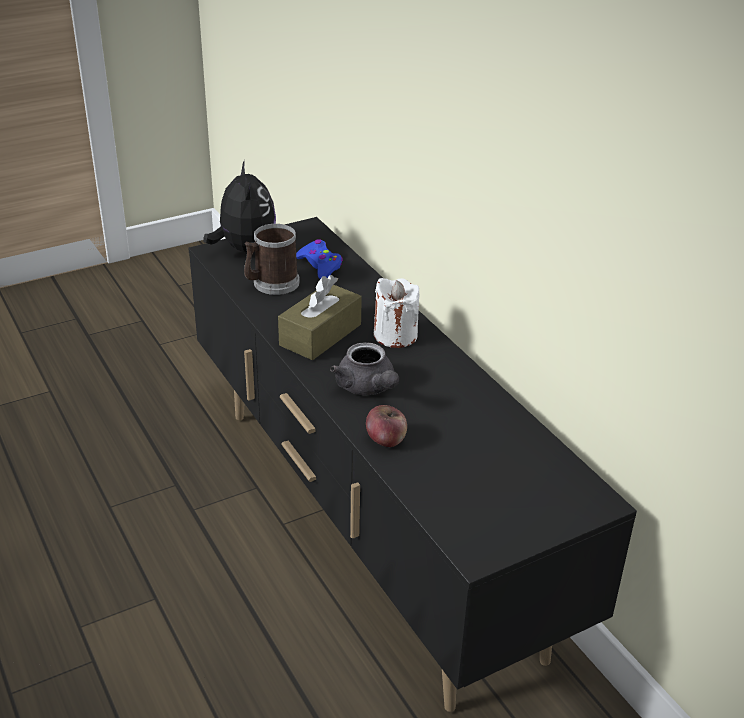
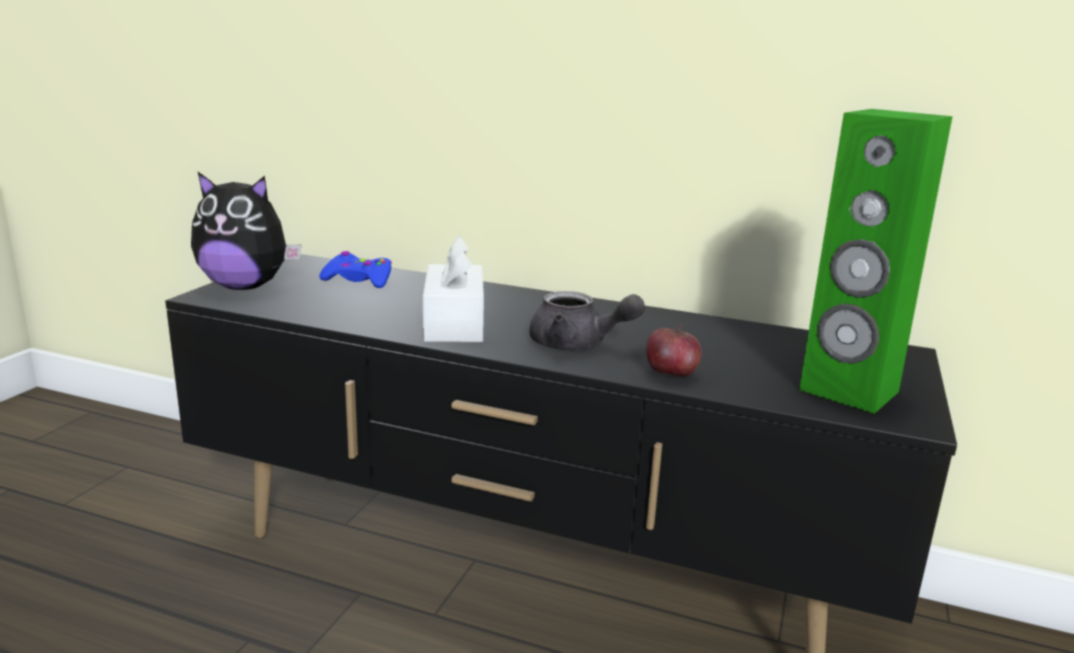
camera: 40 degrees left, 15 degrees down
plush toy [204,160,276,253] -> plush toy turned 150 degrees clockwise [191,172,302,290]
mug [244,224,300,295] -> none
brown tissue box [278,275,362,360] -> white tissue box [423,235,484,343]
white candle [373,278,419,348] -> none
none -> green speaker [799,109,953,414]

